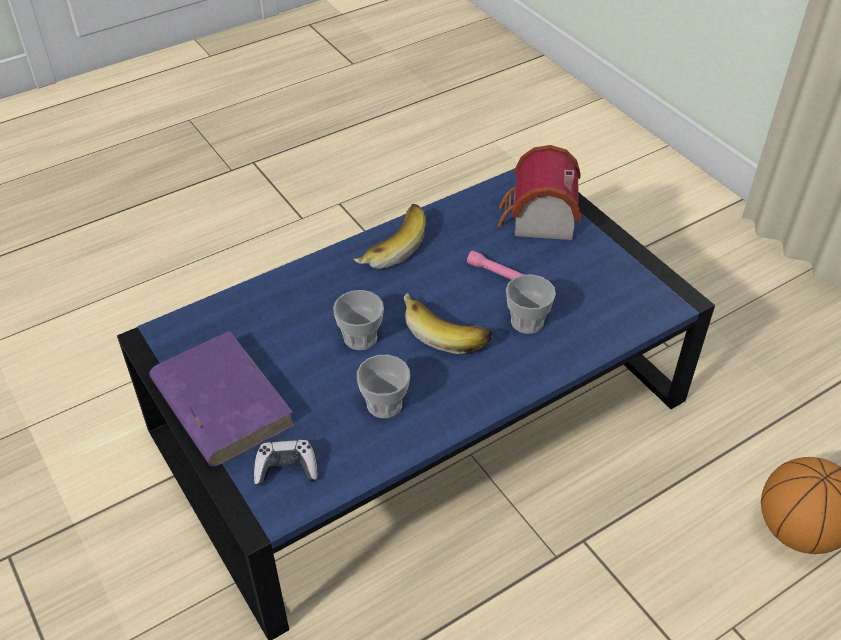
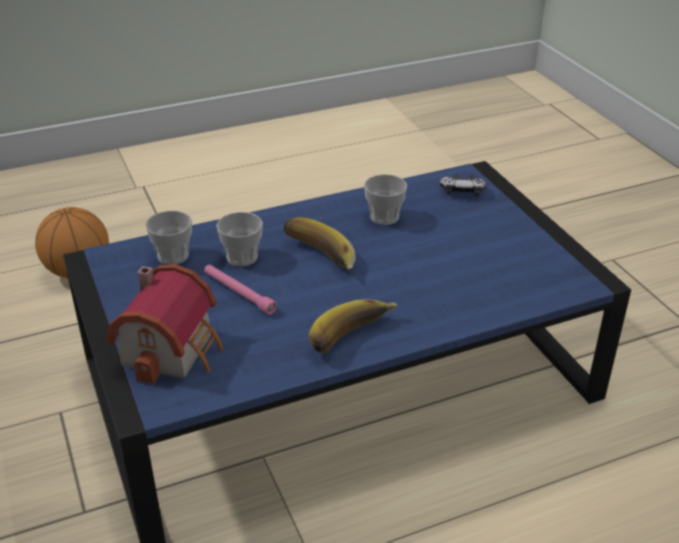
camera: 170 degrees left, 10 degrees down
purple book [149,331,295,466] -> none
cup [333,290,384,350] -> cup moved to [145,211,192,265]

